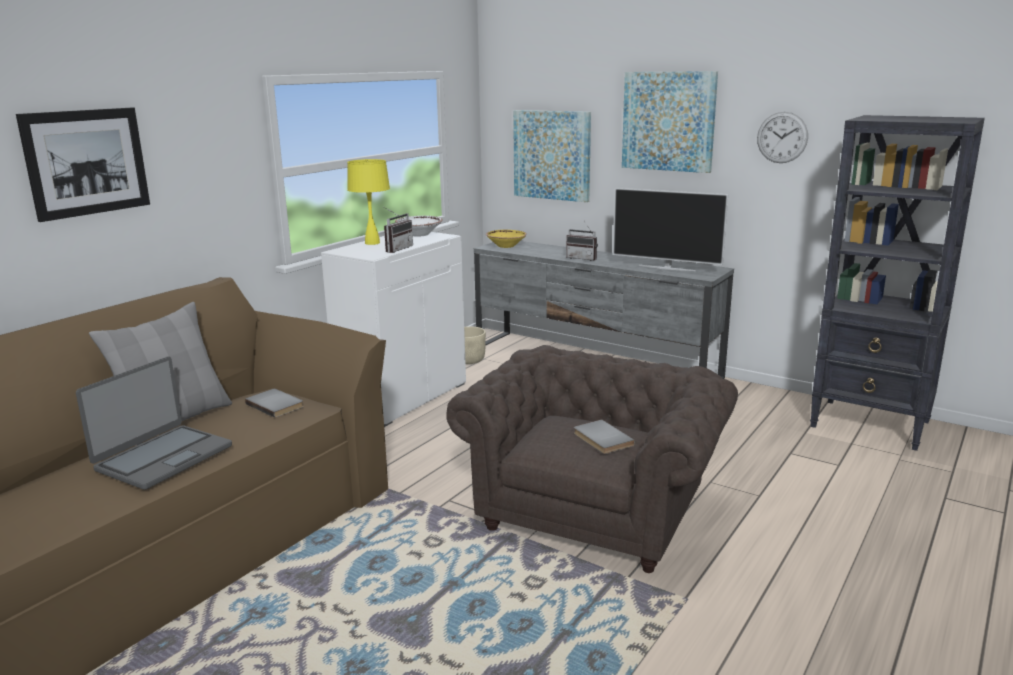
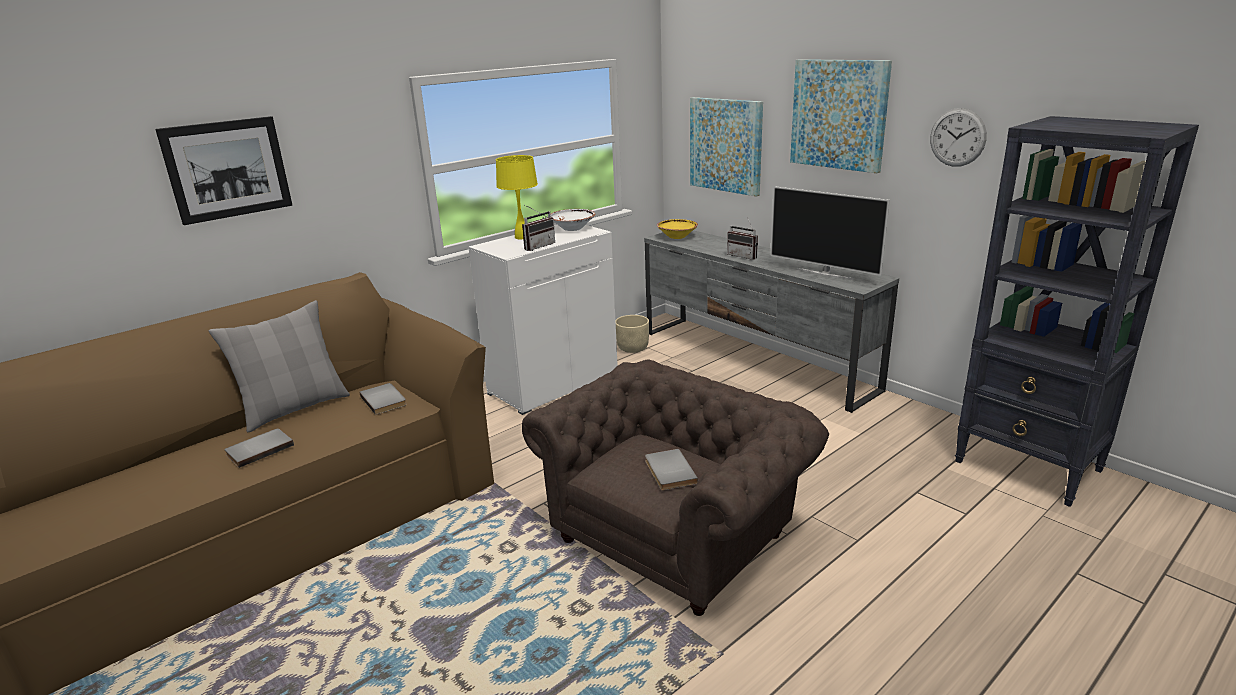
camera: 15 degrees right, 5 degrees up
laptop [76,357,232,490] -> grey book [225,428,294,468]

